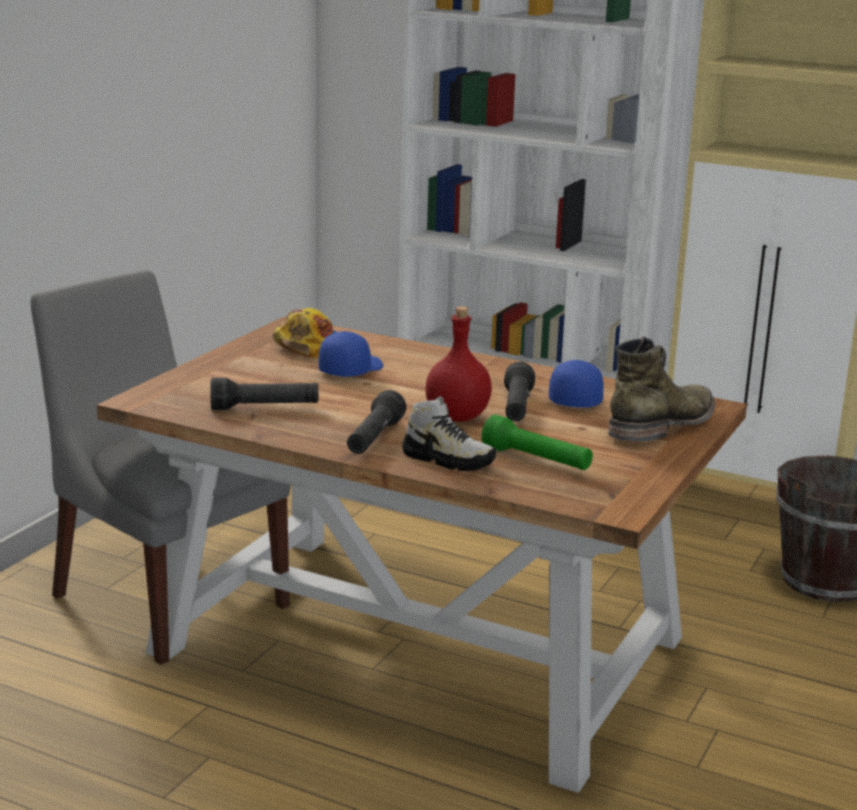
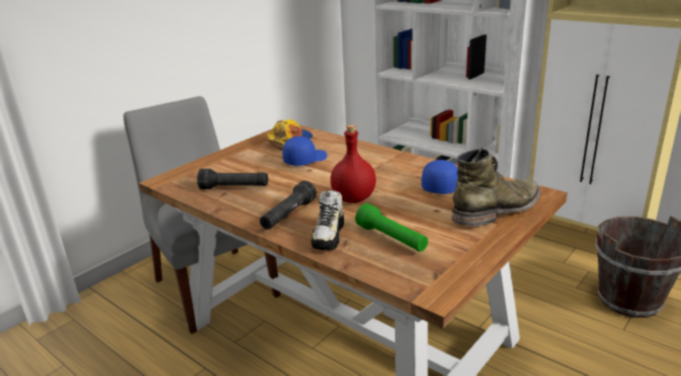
camera: 15 degrees right, 5 degrees up
shoe [402,396,496,471] -> shoe turned 60 degrees clockwise [311,190,344,250]
black flashlight [504,362,535,421] -> none

